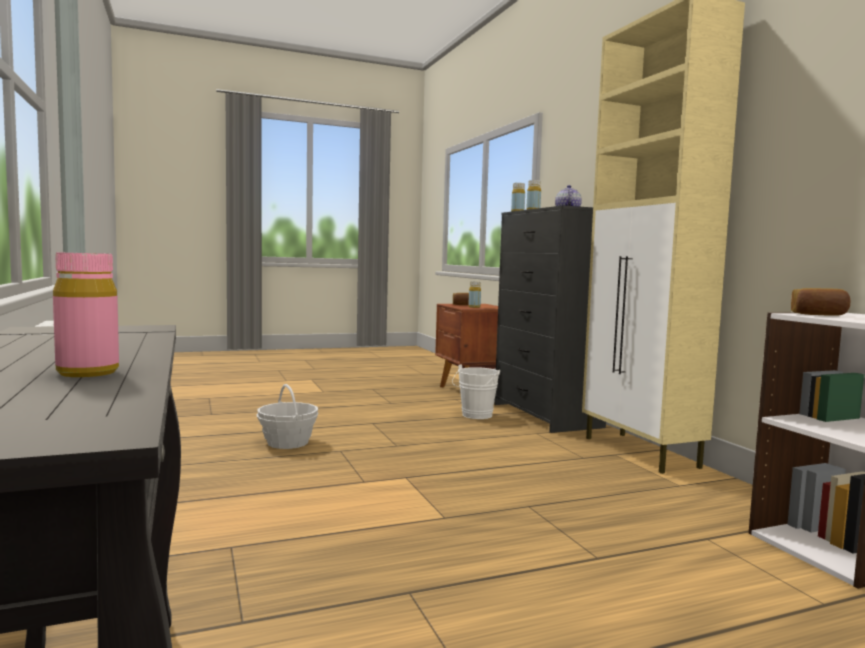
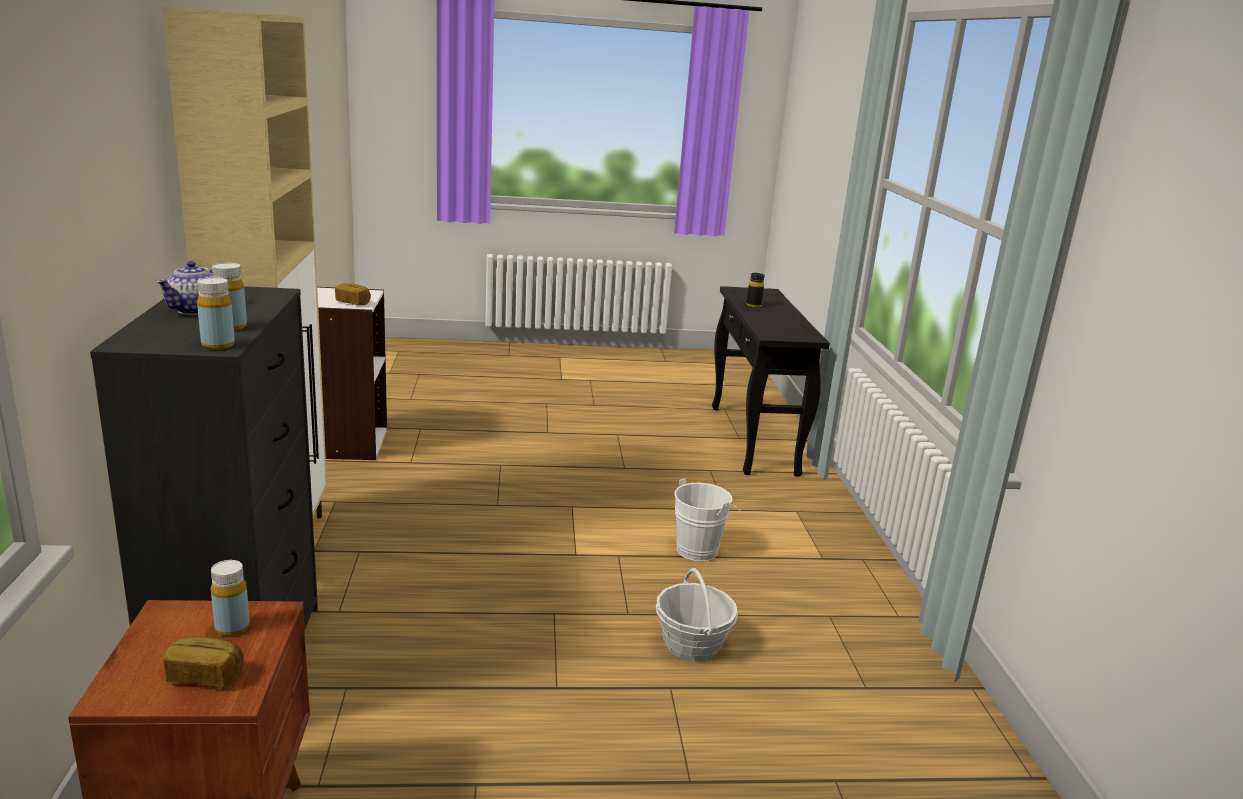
camera: 165 degrees left, 15 degrees up
pink bottle [53,253,119,377] -> black bottle [747,273,764,308]
white bucket [452,364,500,419] -> white bucket moved to [675,478,741,561]

